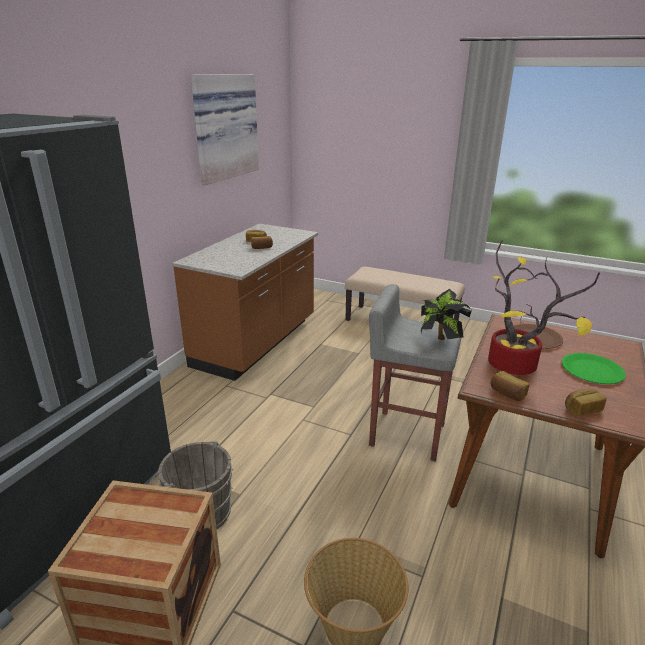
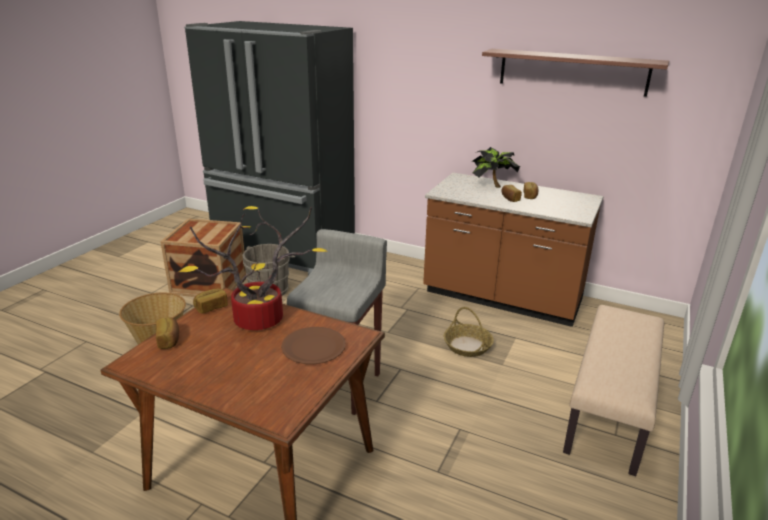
camera: 90 degrees right, 0 degrees up
picture [191,74,259,185] -> shelf [482,49,669,97]
potted plant [421,289,472,340] -> potted plant moved to [472,147,520,188]
green plate [562,353,626,384] -> none
none -> basket [444,307,494,357]

